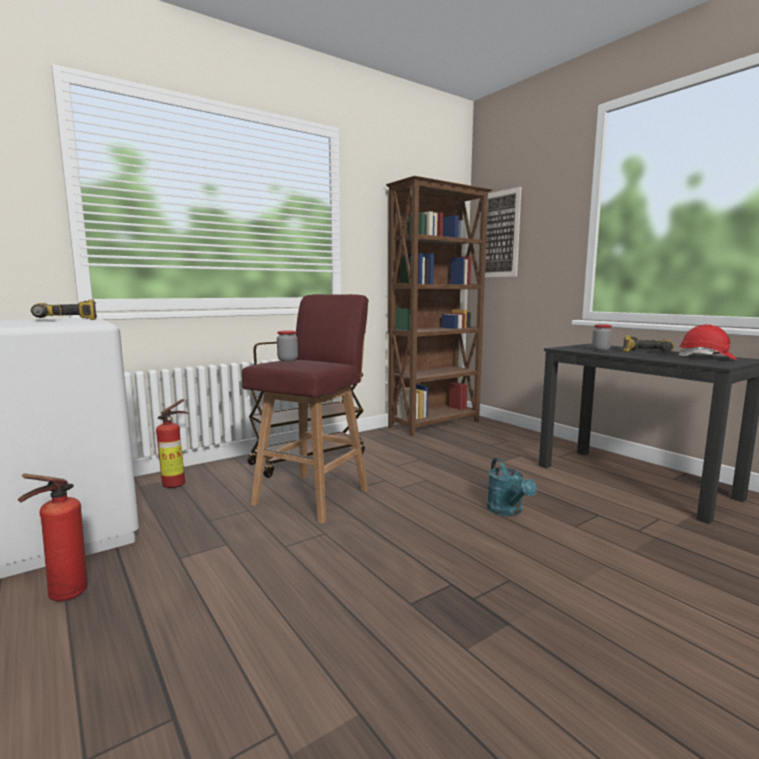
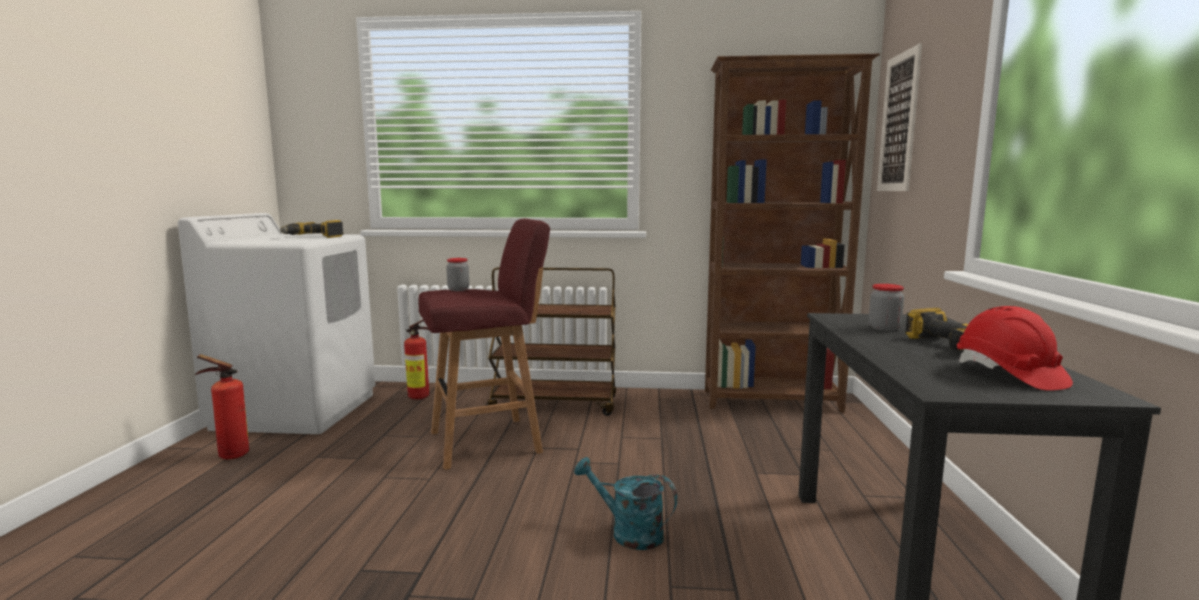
camera: 40 degrees right, 0 degrees up
turquoise watering can [487,458,537,517] -> turquoise watering can turned 90 degrees clockwise [574,457,678,550]

